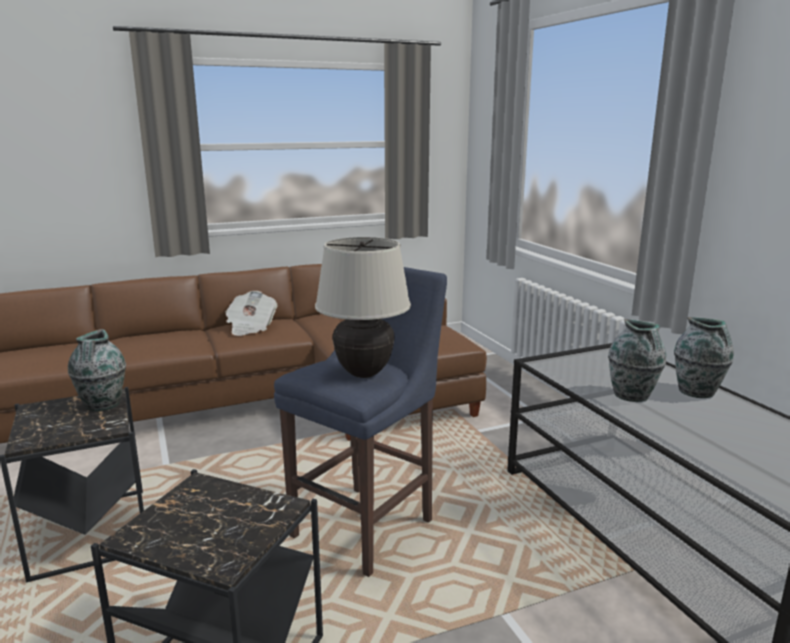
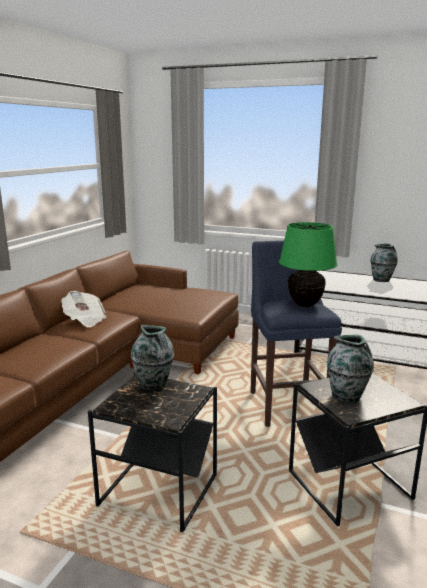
camera: 45 degrees left, 0 degrees up
beige table lamp [315,237,411,378] -> green table lamp [279,222,337,307]
vase [608,319,666,402] -> vase moved to [327,335,374,403]

